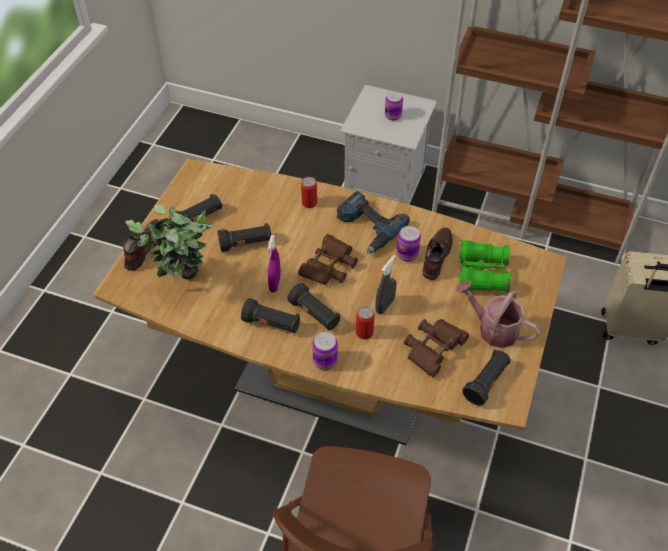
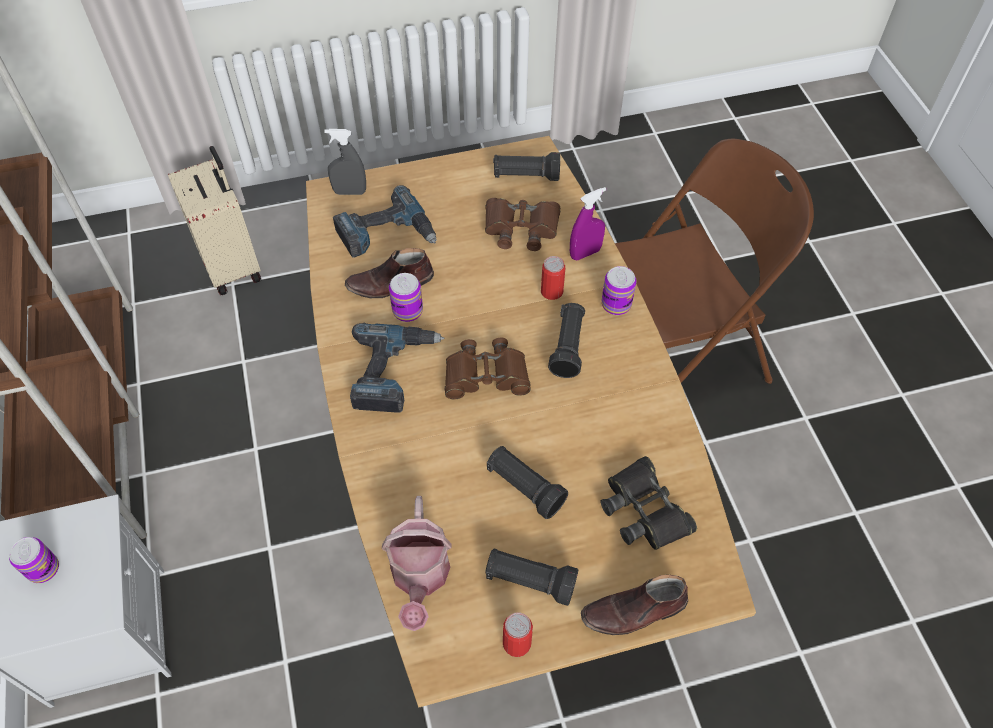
camera: 125 degrees left, 5 degrees up
potted plant [125,204,215,280] -> black binoculars [600,456,697,550]
black flashlight [241,298,300,333] -> none
purple spray bottle [268,235,281,293] -> purple spray bottle moved to [570,187,606,260]
can [301,177,317,208] -> can moved to [503,612,533,657]
grey spray bottle [375,255,396,314] -> grey spray bottle moved to [324,129,366,195]
watering can [456,280,540,348] -> watering can moved to [382,496,451,631]
green binoculars [459,240,511,293] -> power drill [333,185,437,258]

